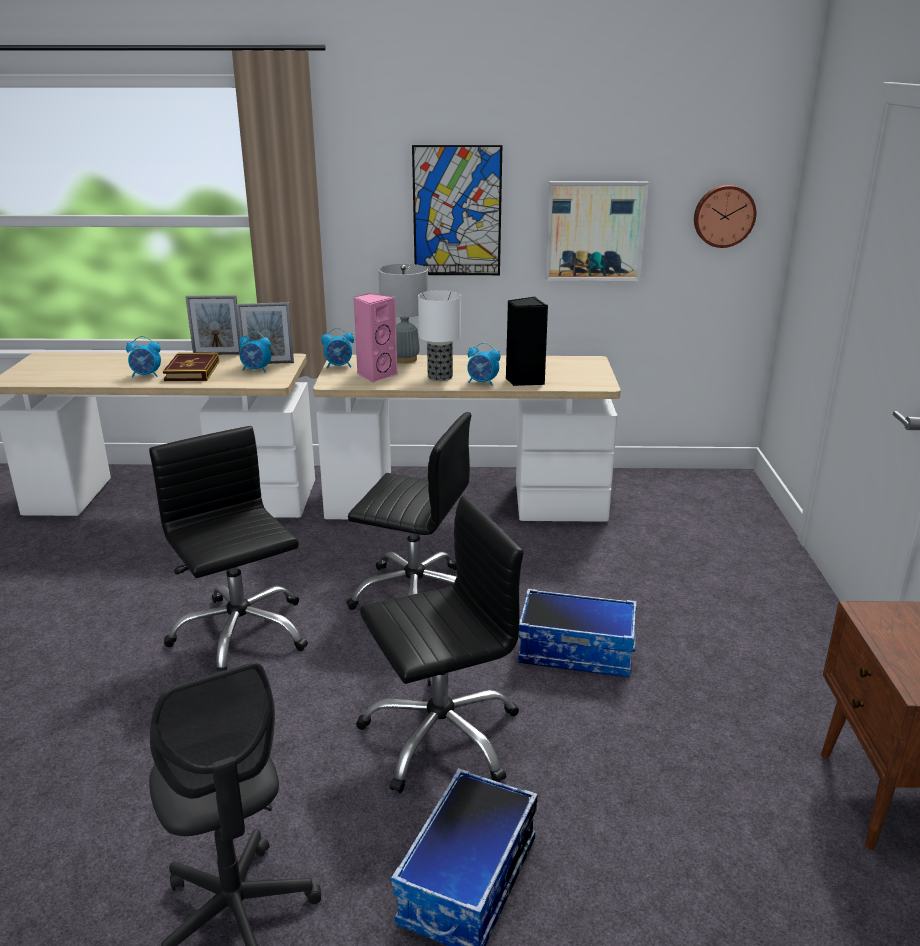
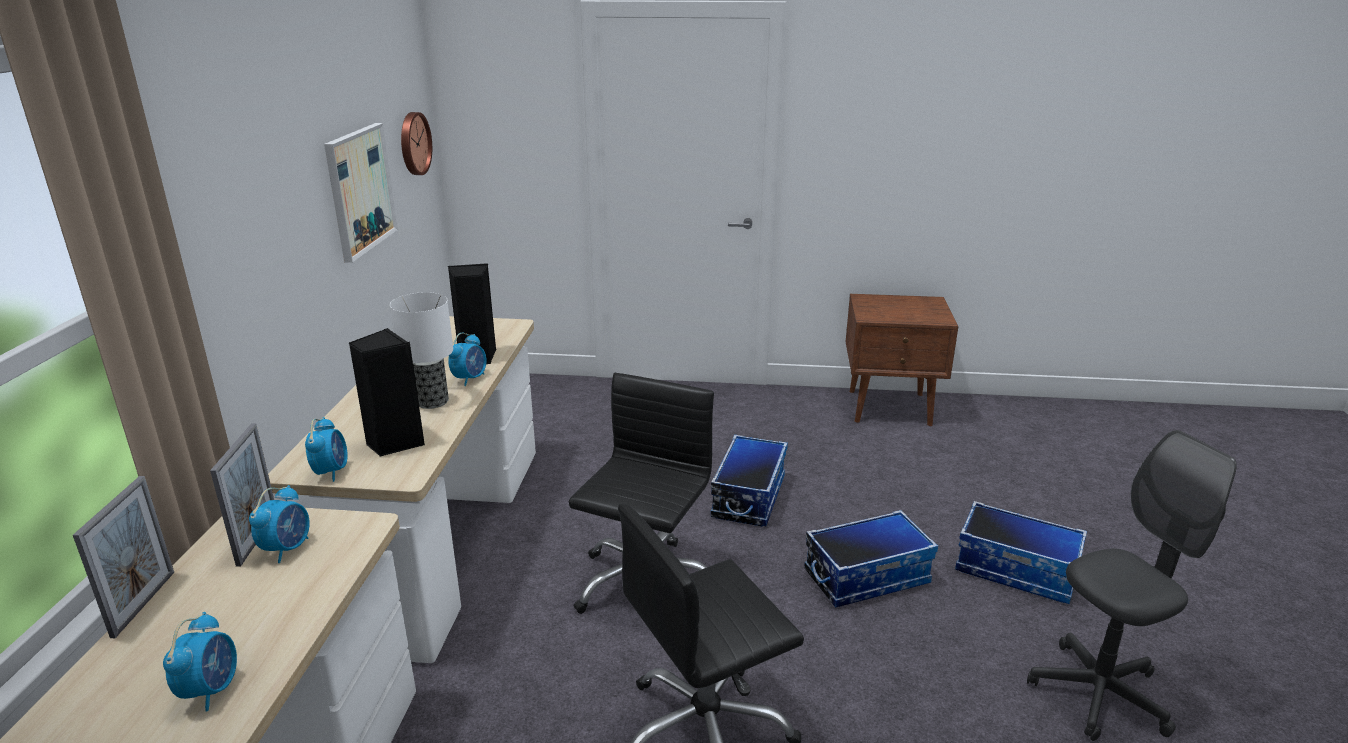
camera: 85 degrees left, 0 degrees up
book [163,352,220,381] -> none
pink speaker [353,293,397,383] -> black speaker [349,328,425,457]
black office chair [356,495,524,793] -> storage box [804,510,938,608]
grey table lamp [378,264,428,363] -> none
picture [412,145,502,275] -> none

